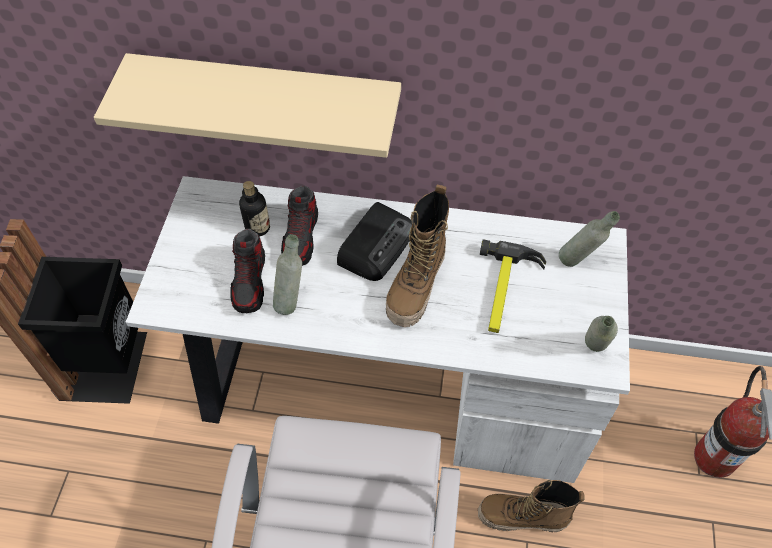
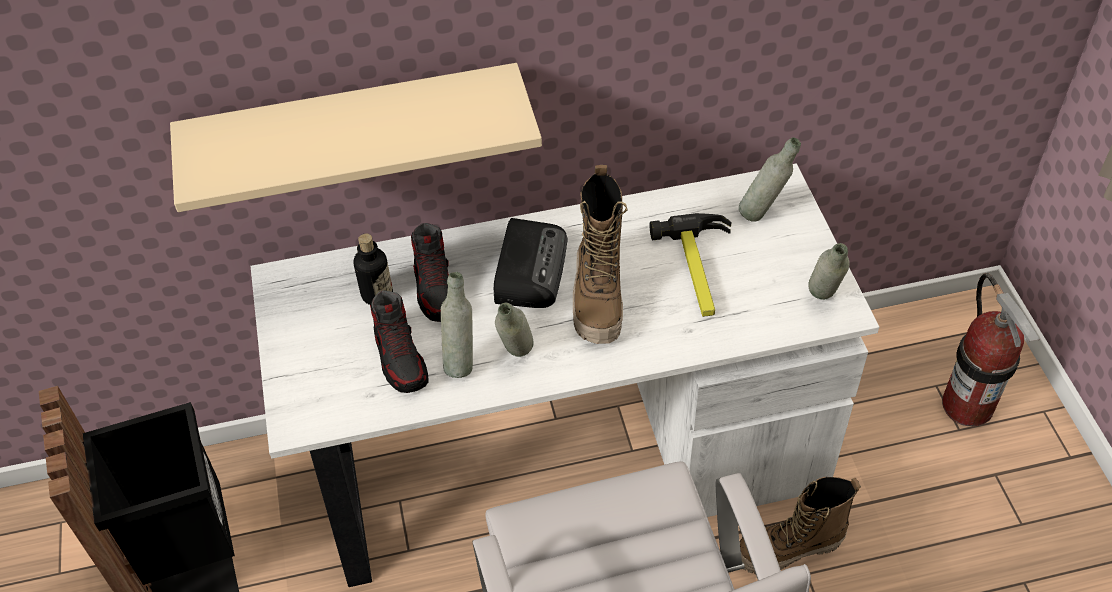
camera: 20 degrees left, 5 degrees down
none -> grey bottle [495,303,534,357]

